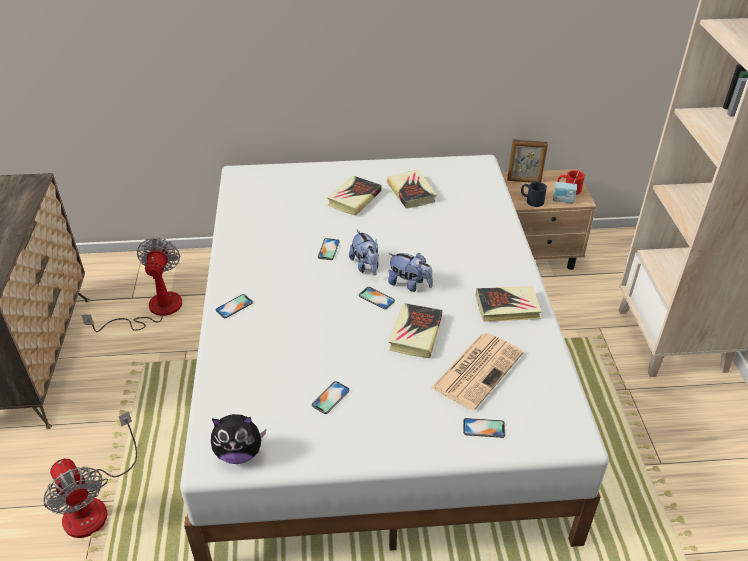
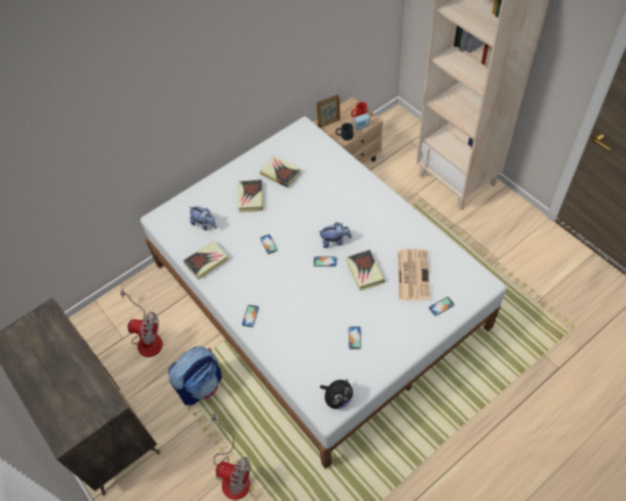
camera: 30 degrees left, 15 degrees up
fan [81,238,182,332] -> fan turned 135 degrees clockwise [120,288,163,357]
plush toy [349,230,379,276] -> plush toy moved to [189,206,217,231]
book [476,286,542,322] -> book moved to [183,241,229,280]
none -> backpack [168,346,222,406]

